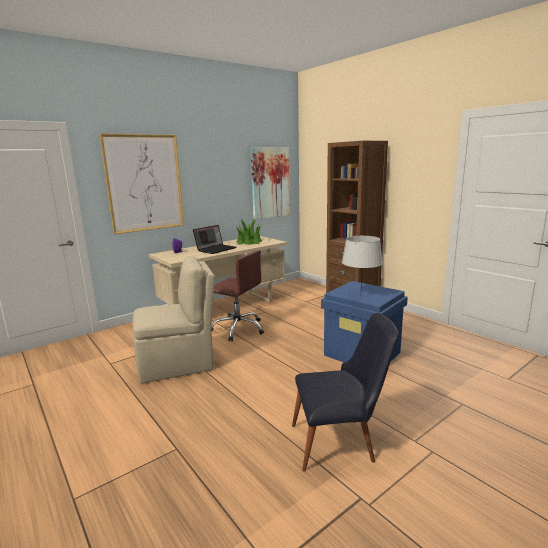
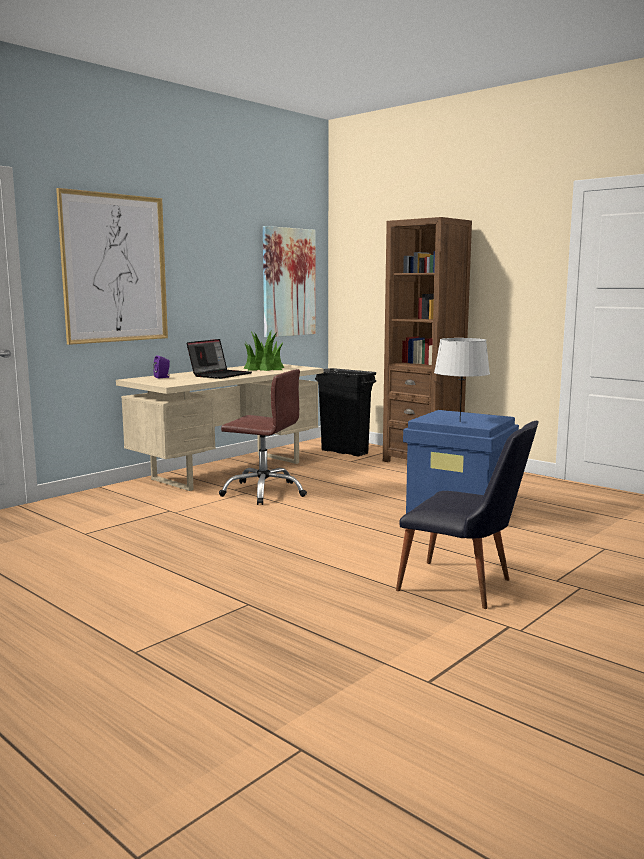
camera: 10 degrees left, 5 degrees down
beige chair [133,256,215,384] -> none
black chair [292,313,398,472] -> black chair turned 45 degrees clockwise [396,421,539,609]
none -> black trash can [315,368,376,457]

